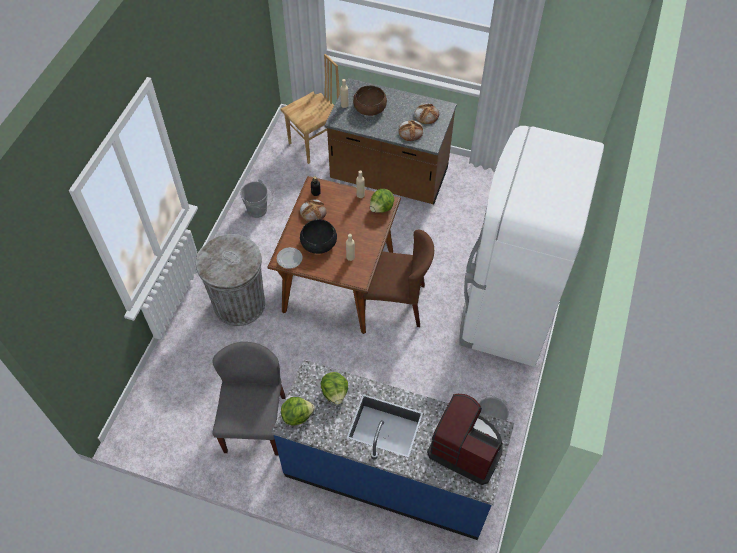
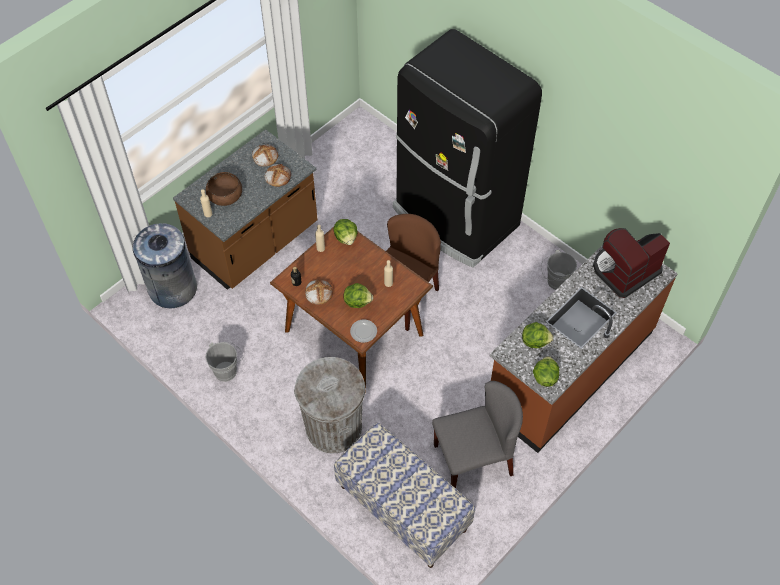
camera: 65 degrees left, 0 degrees up
grey chair [212,342,285,455] -> grey chair turned 135 degrees clockwise [432,381,523,488]
blue counter [272,359,514,540] -> brown counter [490,245,678,453]
brown chair [280,54,340,164] -> grey trash can [133,223,197,308]
black bowl [300,219,337,254] -> lettuce [344,283,373,308]
white fridge [460,126,604,367] -> black fridge [393,29,542,268]
none -> bench [334,423,475,568]

